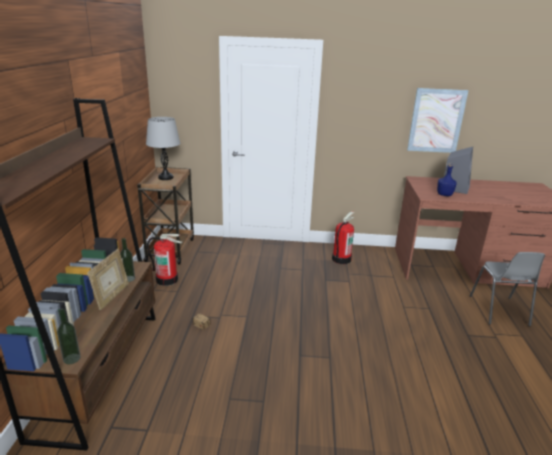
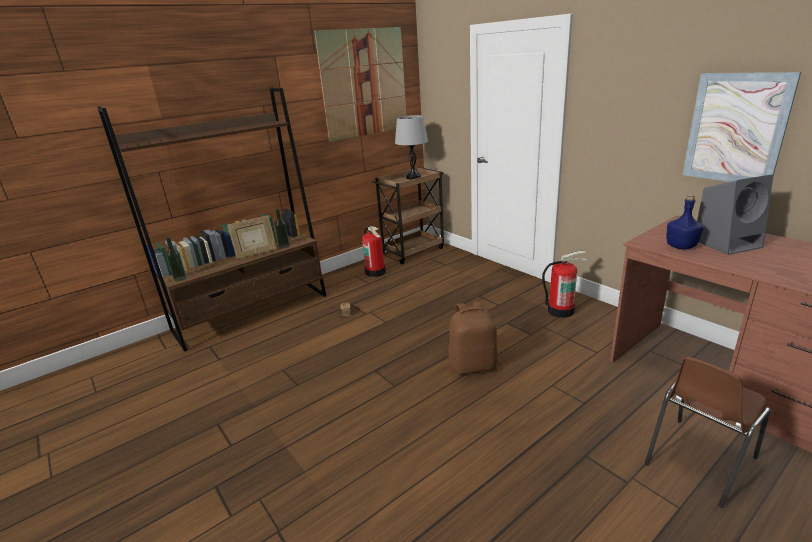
camera: 50 degrees right, 0 degrees up
grey chair [470,252,545,326] -> brown chair [645,357,771,508]
none -> picture [314,27,406,142]
none -> brown backpack [448,301,498,375]

